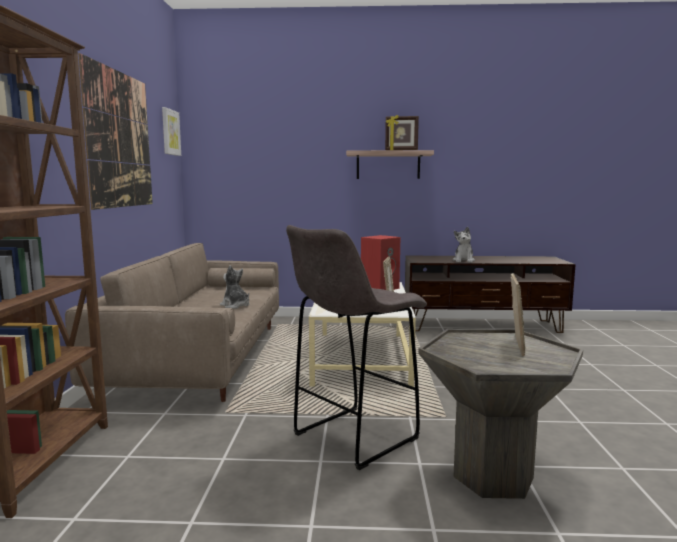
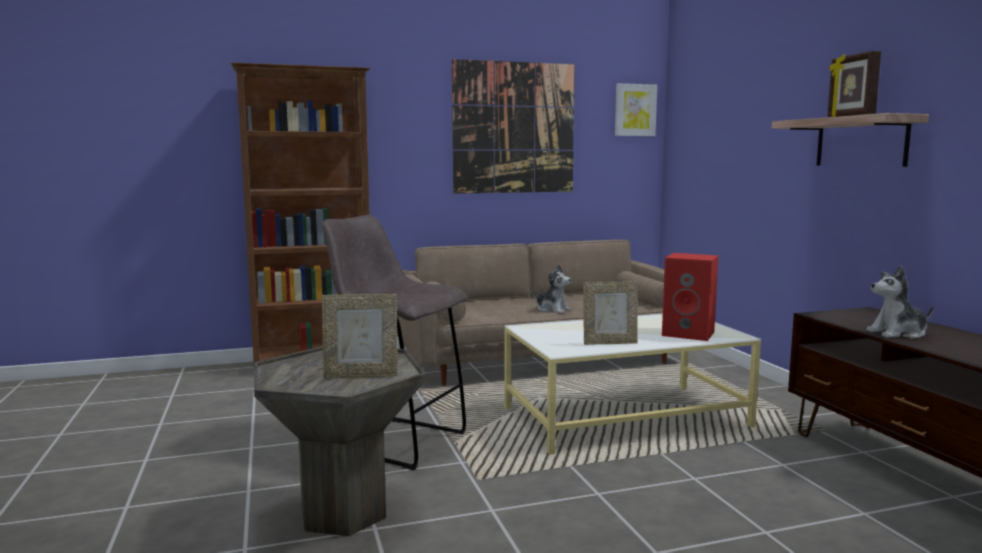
camera: 70 degrees right, 0 degrees up
plush toy [220,265,249,309] -> plush toy turned 105 degrees clockwise [533,264,572,314]

